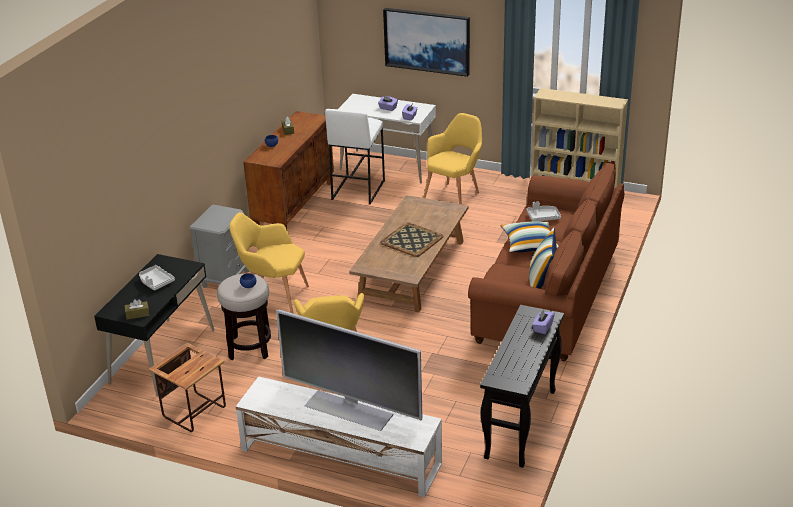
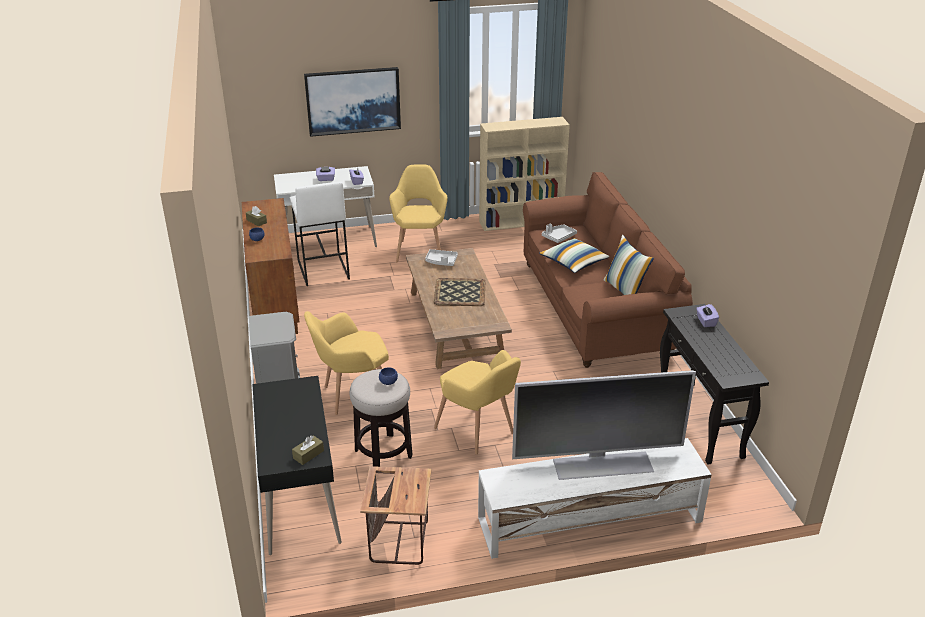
camera: 35 degrees left, 0 degrees up
grey tray [139,265,175,291] -> grey tray moved to [425,249,458,266]

